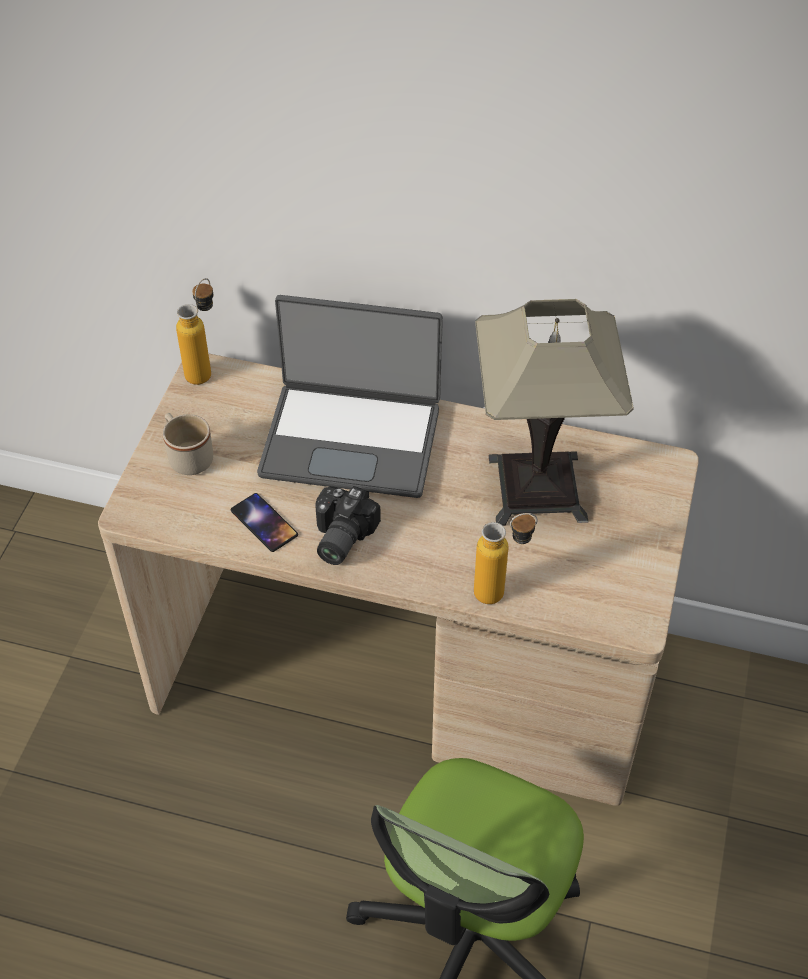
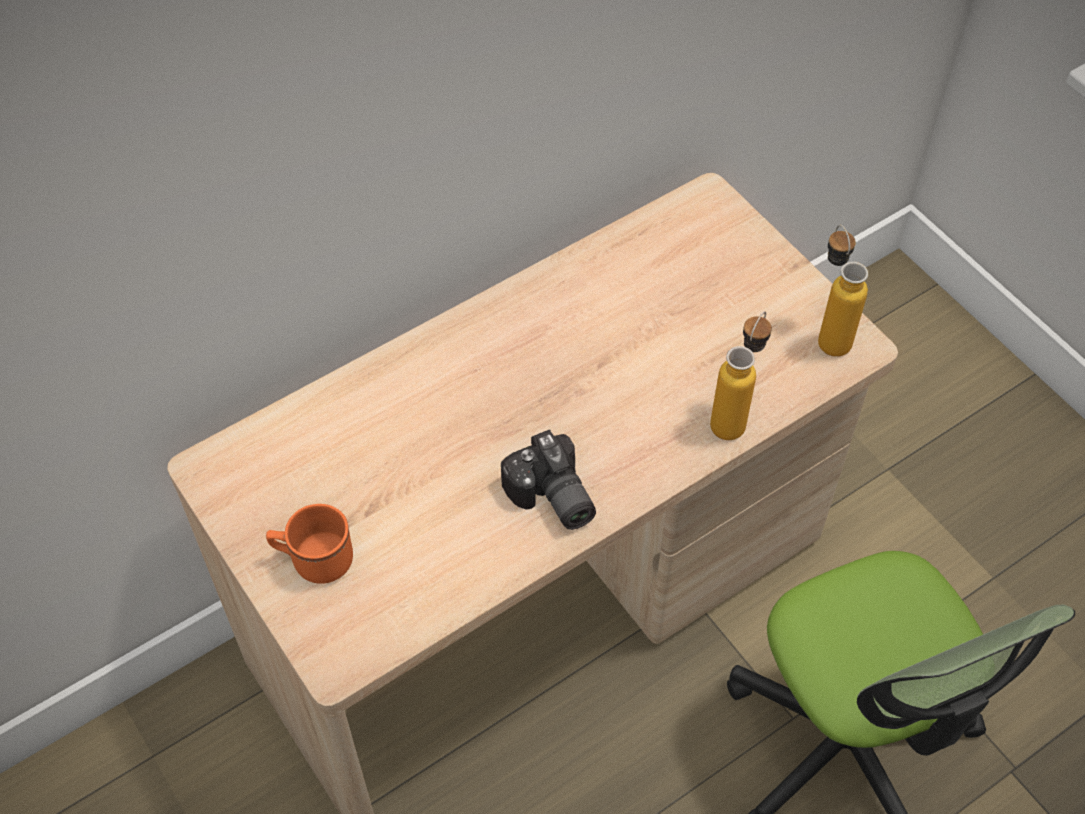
camera: 50 degrees left, 5 degrees up
beige mug [162,413,213,475] -> orange mug [266,504,353,584]
bottle [176,278,213,385] -> bottle moved to [818,225,868,357]
phone [231,493,298,552] -> none
laptop [257,295,443,498] -> none
table lamp [475,299,634,526] -> none

